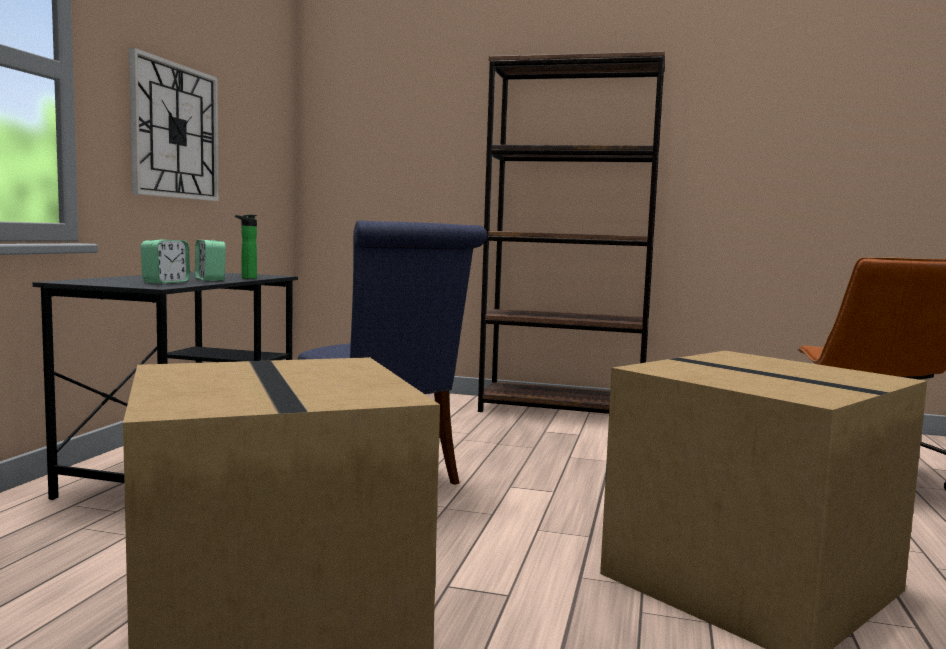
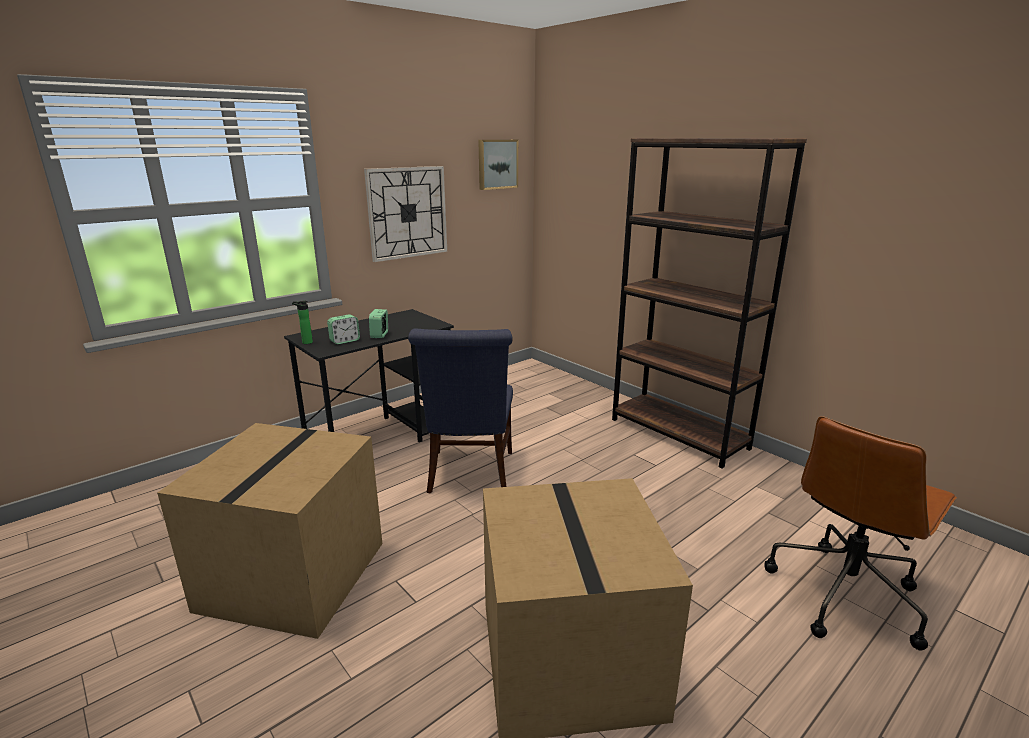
camera: 35 degrees right, 15 degrees up
bottle [235,215,257,279] -> bottle moved to [292,301,313,344]
none -> picture [478,140,518,190]

